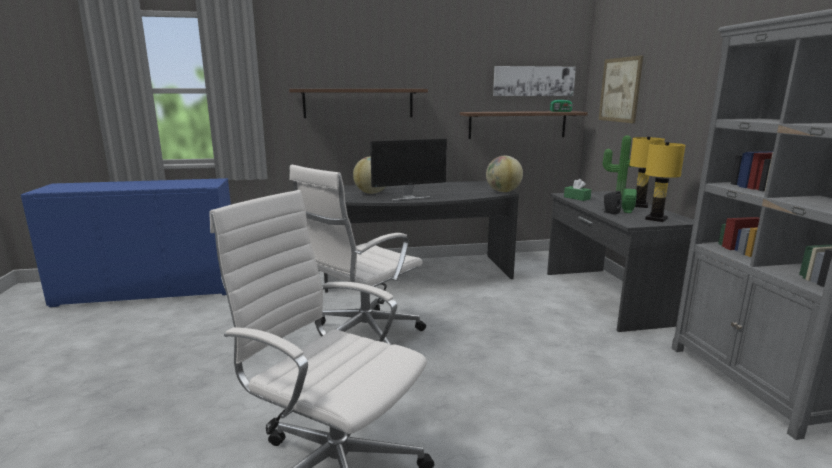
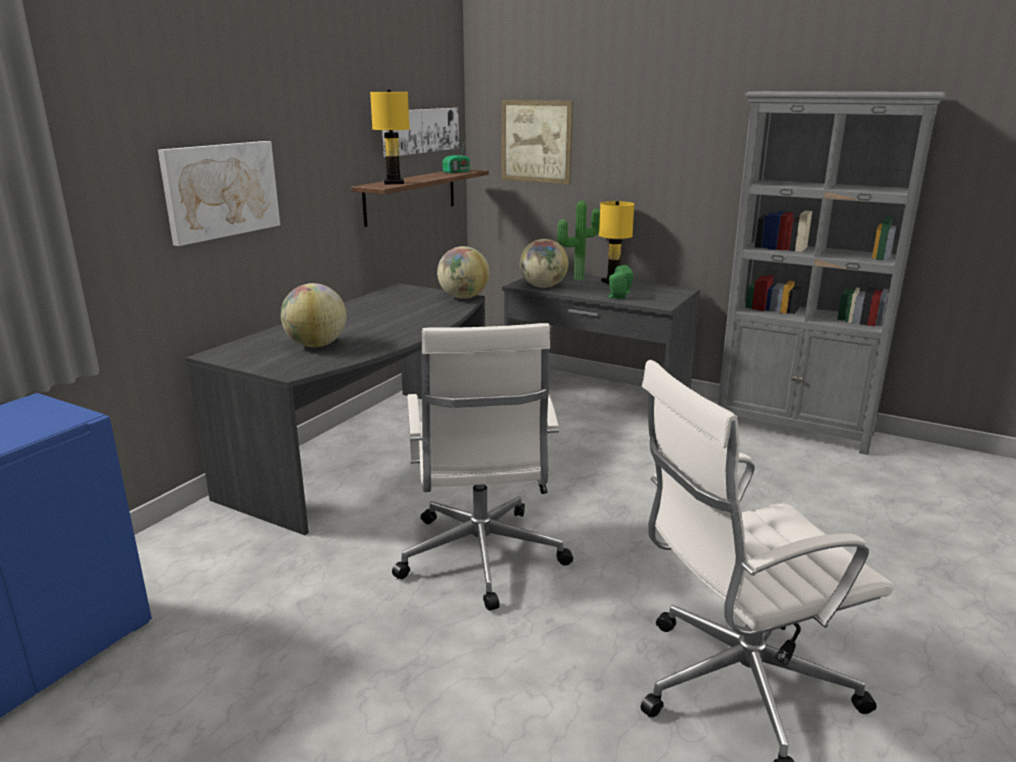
camera: 50 degrees left, 5 degrees up
shelf [289,89,428,118] -> picture [158,141,280,246]
monitor [370,139,447,201] -> none
green tissue box [564,179,591,201] -> globe [520,239,568,288]
black speaker [603,191,622,215] -> green speaker [607,270,627,299]
yellow table lamp [645,142,686,222] -> yellow table lamp moved to [370,90,410,184]

